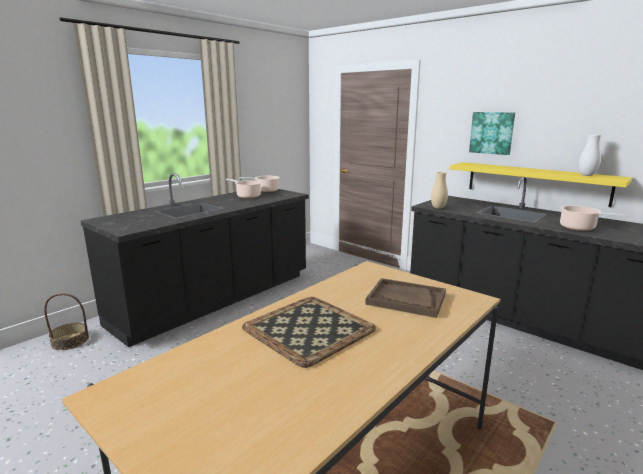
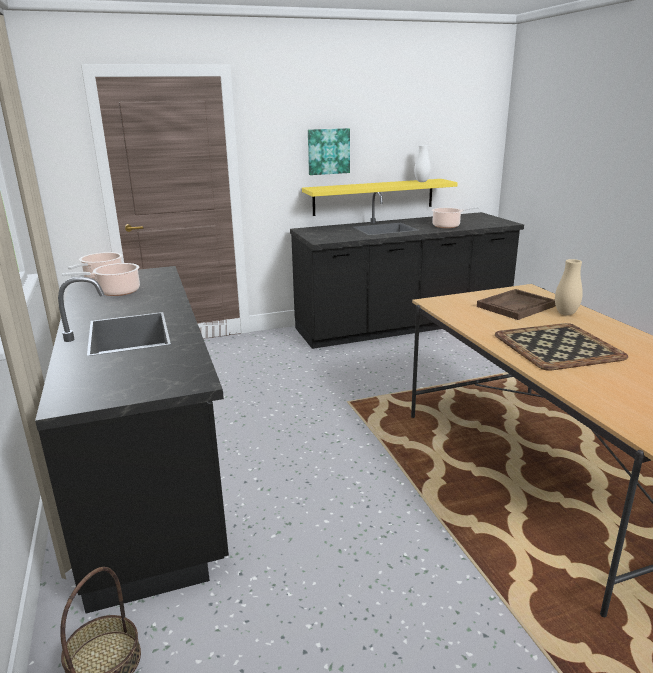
camera: 60 degrees left, 5 degrees up
beige vase [431,172,448,209] -> beige vase moved to [555,259,583,316]

